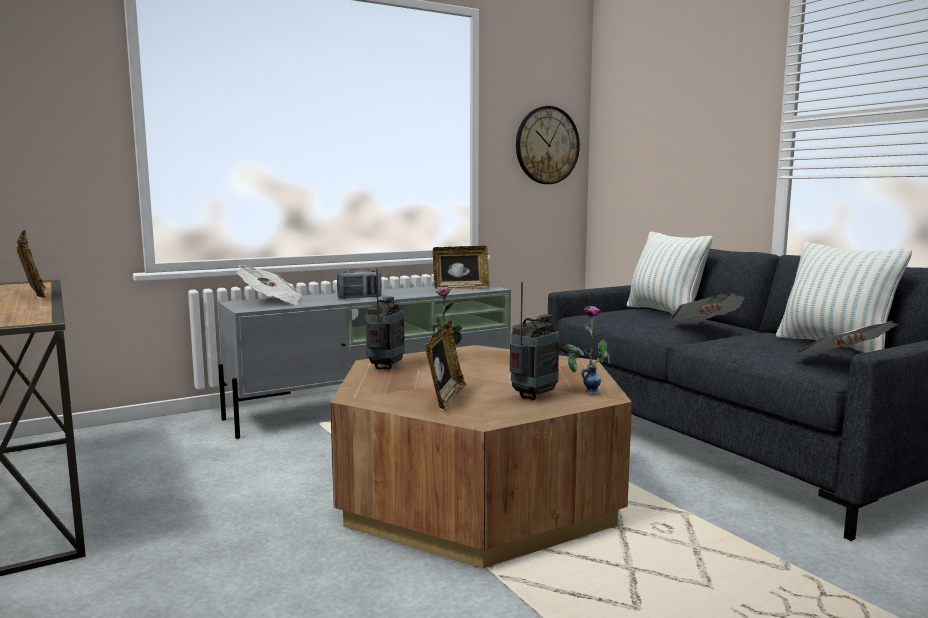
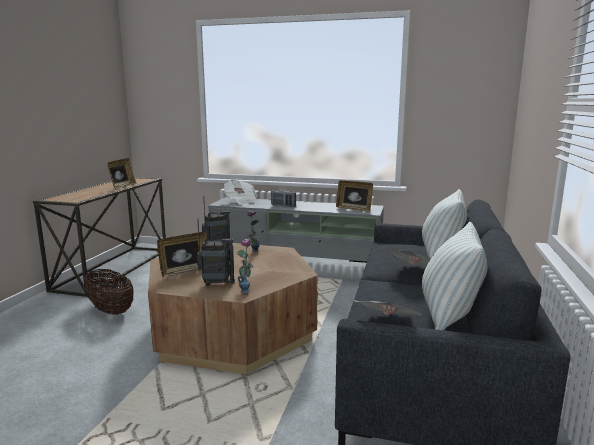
camera: 45 degrees right, 5 degrees up
wall clock [516,106,580,184] -> none
none -> basket [84,269,134,315]

